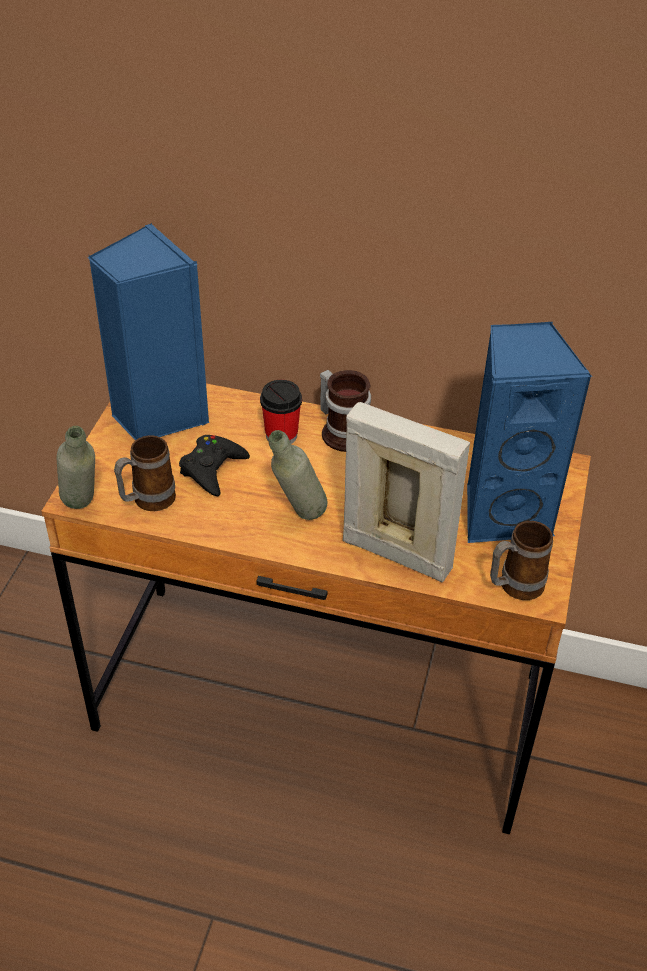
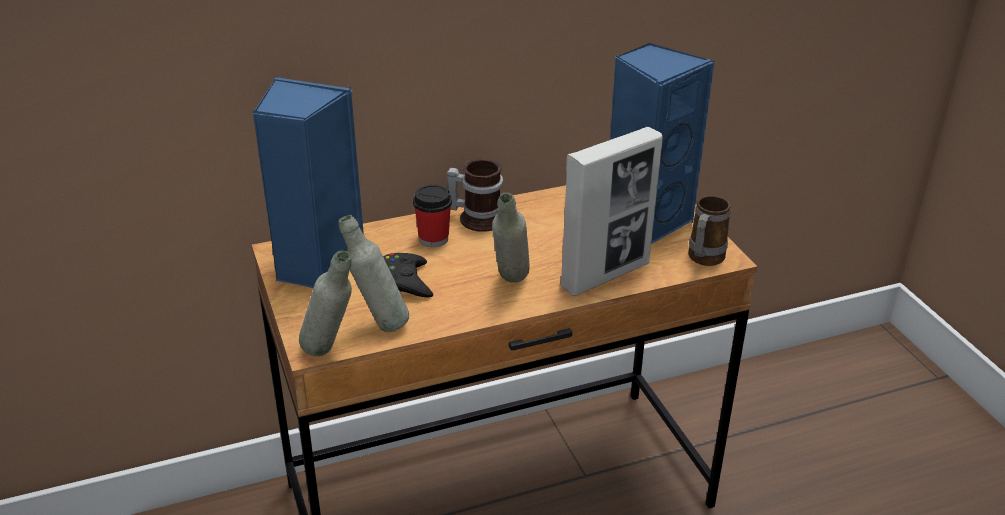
camera: 35 degrees left, 10 degrees down
mug [114,435,176,511] -> grey bottle [339,215,409,332]
picture frame [343,402,470,582] -> picture frame turned 150 degrees clockwise [561,127,663,296]

